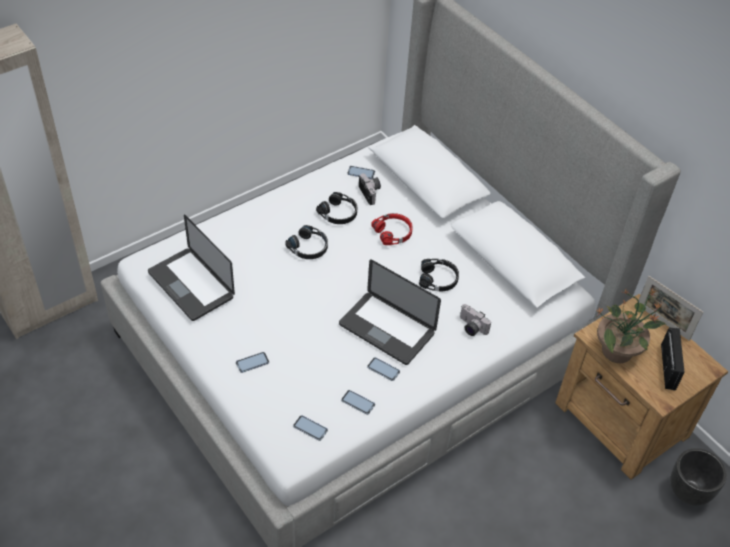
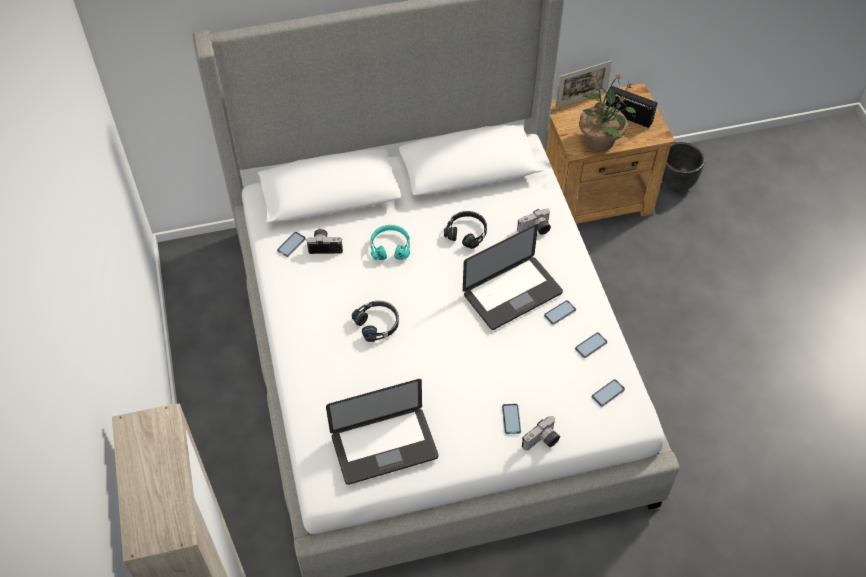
camera: 65 degrees left, 5 degrees up
black headphones [316,192,357,224] -> none
red headphones [372,213,413,245] -> turquoise headphones [370,225,410,260]
none -> camera [522,416,560,451]

